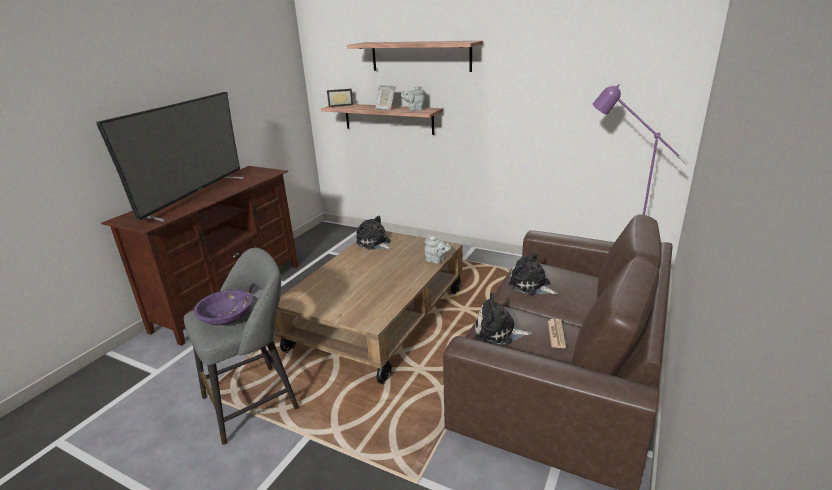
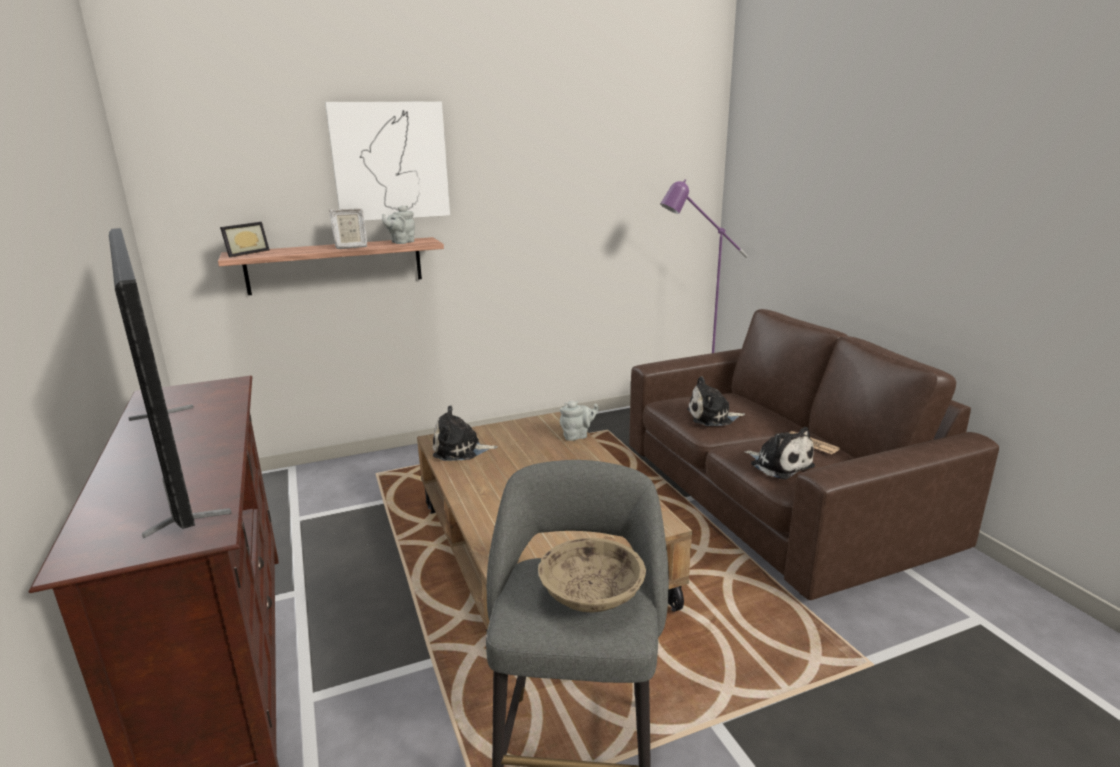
camera: 50 degrees left, 5 degrees down
purple bowl [194,290,253,325] -> beige bowl [538,538,646,613]
shelf [347,41,483,72] -> picture [325,102,450,221]
plush toy [475,293,532,345] -> plush toy turned 90 degrees counterclockwise [744,427,815,480]

